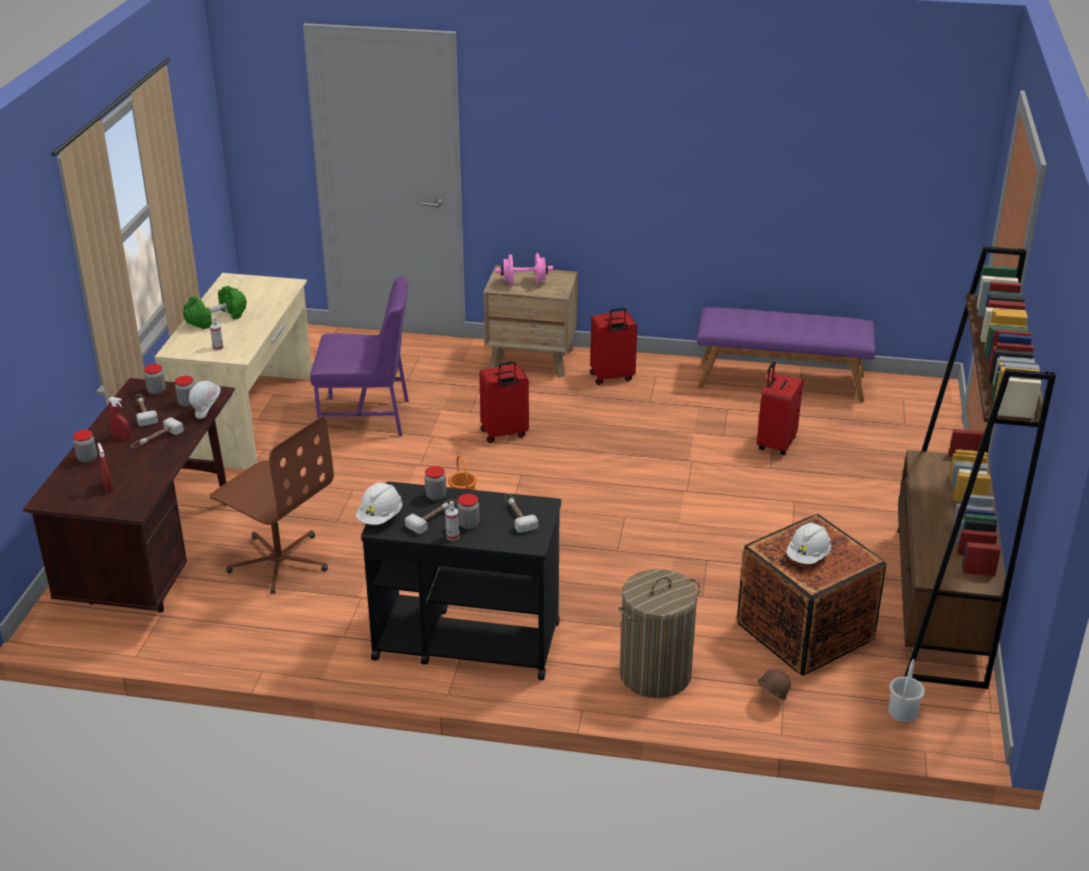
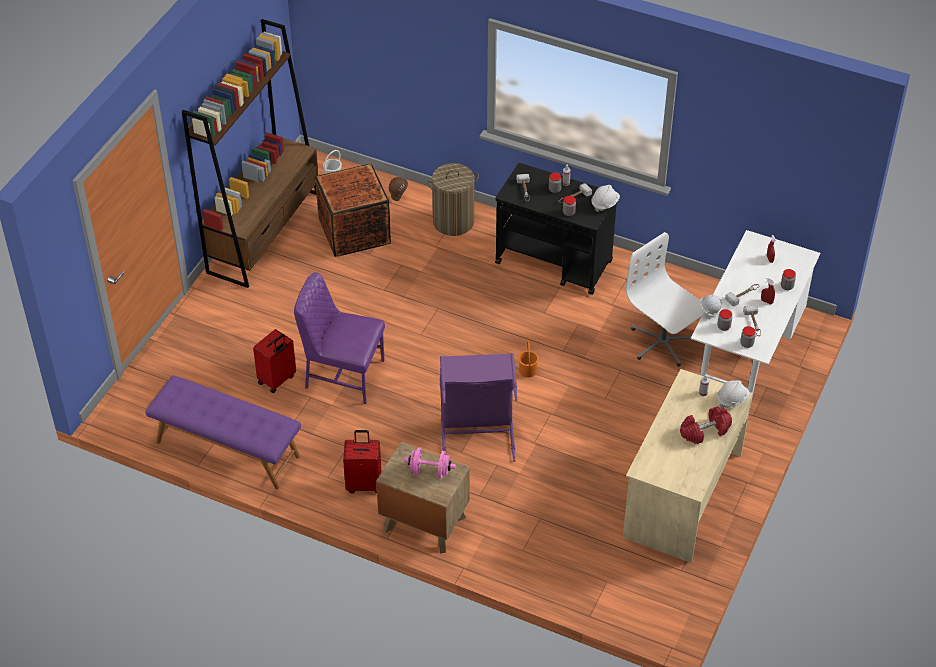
camera: 165 degrees left, 15 degrees up
brown desk [23,378,235,613] -> white desk [691,230,820,401]
green dumbbell [183,286,247,329] -> red dumbbell [680,407,732,444]
brown office chair [210,416,334,594] -> white office chair [626,232,704,367]
purple chair [310,276,409,436] -> purple chair moved to [294,272,385,404]
red suitcase [479,361,529,443] -> purple laundry basket [440,353,518,462]
white hard hat [786,522,831,564] -> white hard hat moved to [717,380,750,408]

